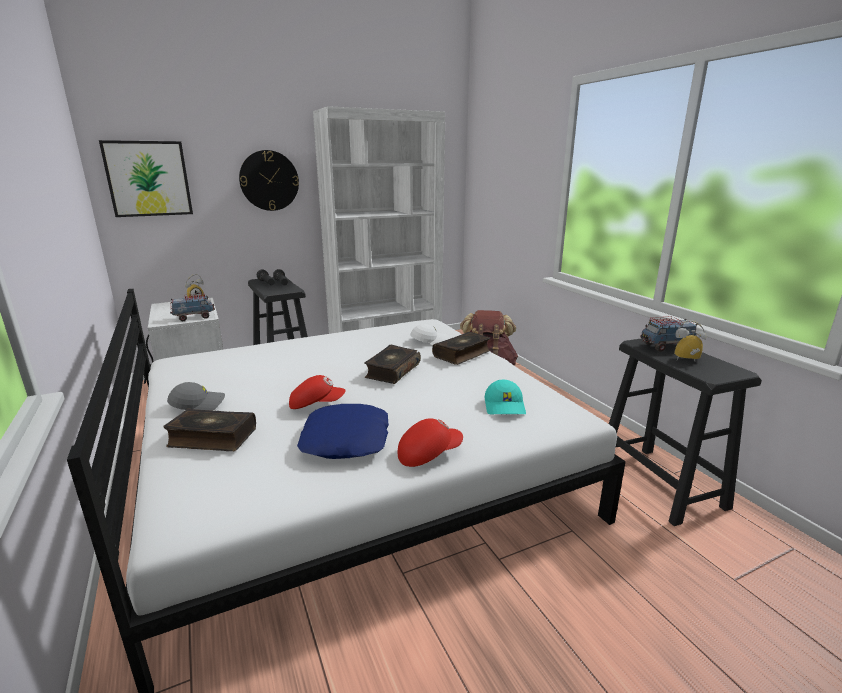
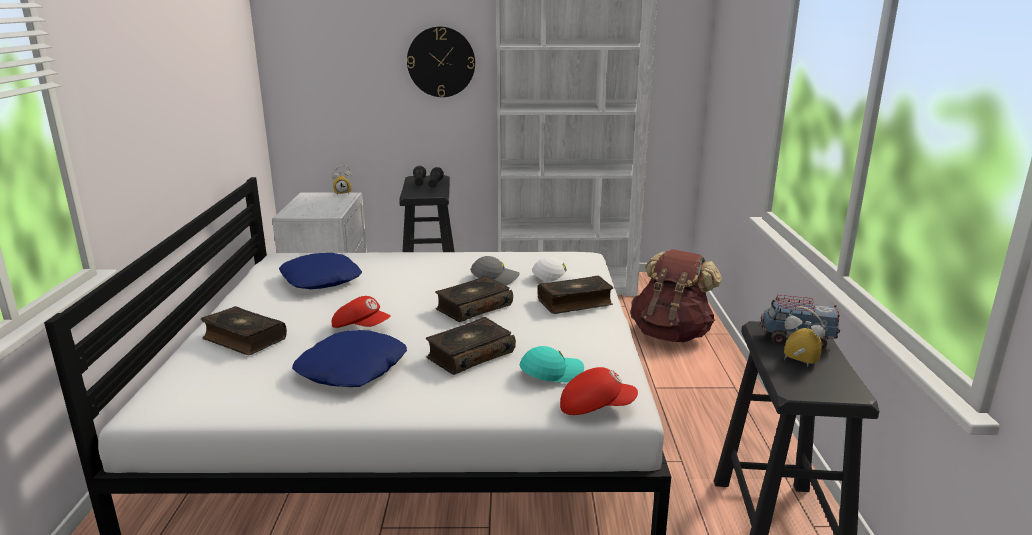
camera: 25 degrees right, 0 degrees up
picture [99,140,193,217] -> none
grey cap [167,382,225,411] -> grey cap moved to [471,256,520,286]
toy truck [170,293,215,321] -> none
red cap [398,418,463,467] -> red cap moved to [560,367,638,415]
turquoise cap [485,380,526,414] -> turquoise cap turned 135 degrees counterclockwise [520,346,584,383]
none -> blue pillow [279,253,362,289]
none -> book [426,317,516,375]

